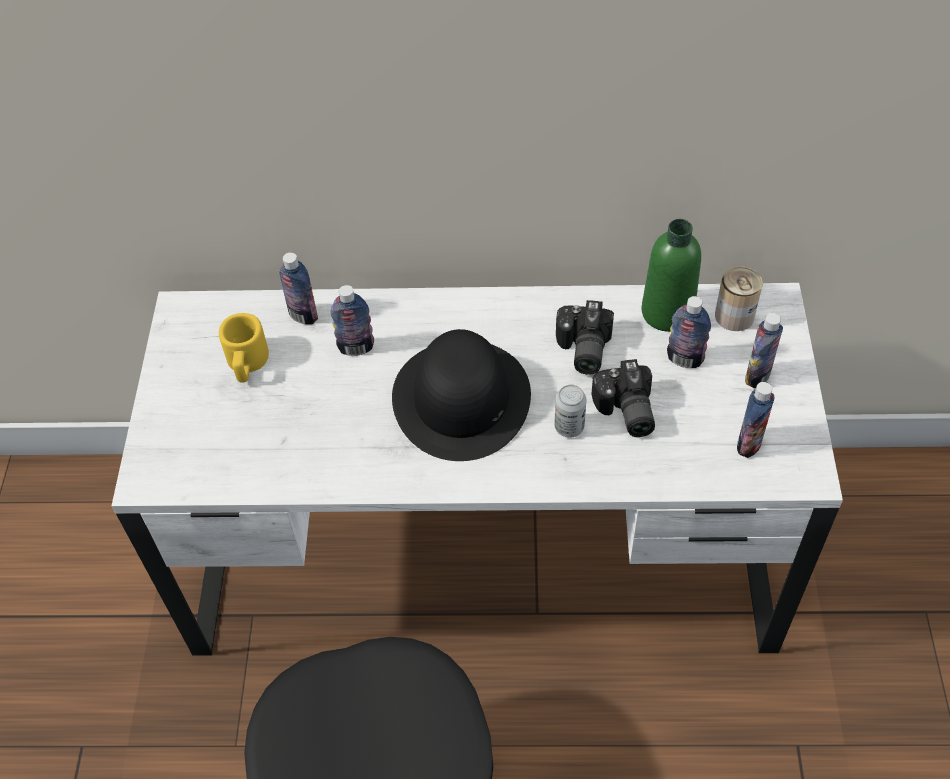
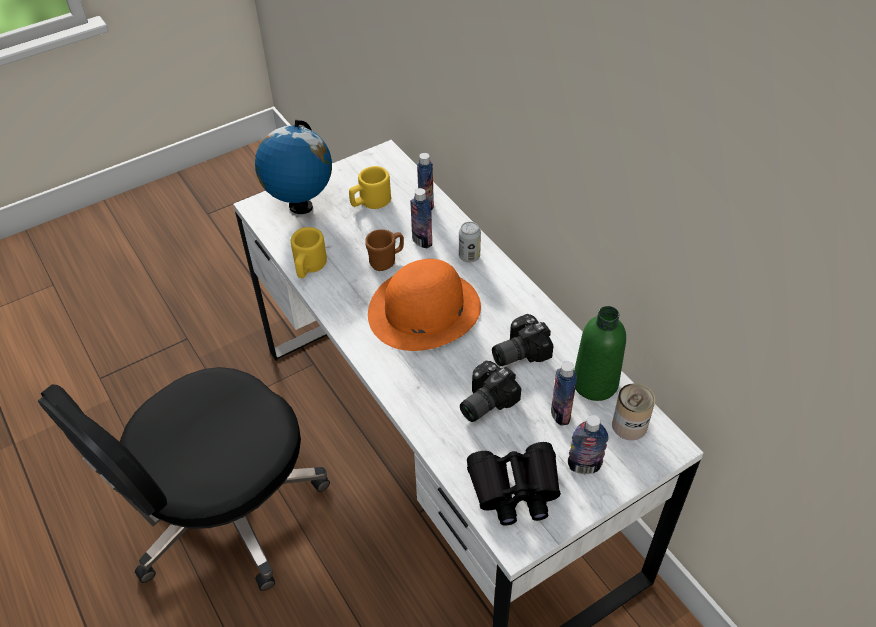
camera: 55 degrees right, 5 degrees down
black hat [392,329,531,461] -> orange hat [368,259,481,351]
can [555,385,586,437] -> can moved to [459,222,481,263]
bottle [737,382,774,458] -> black binoculars [467,442,561,526]
none -> globe [255,120,332,214]
none -> yellow mug [291,227,327,278]
none -> brown mug [365,229,404,271]

